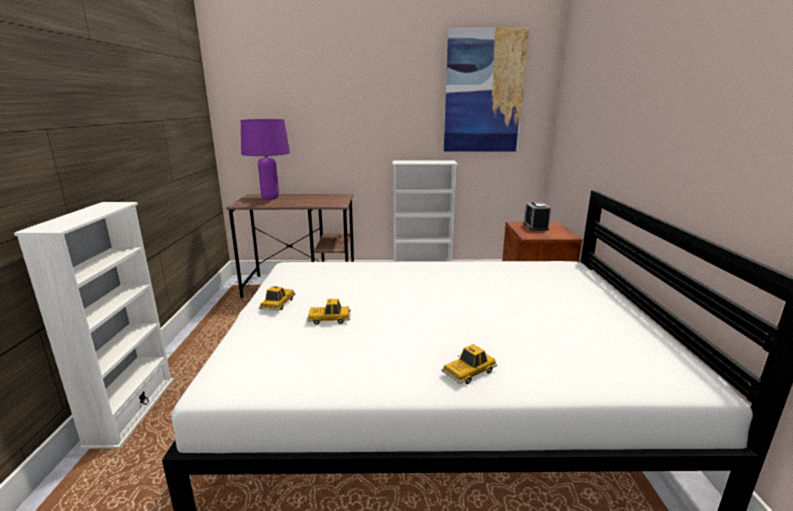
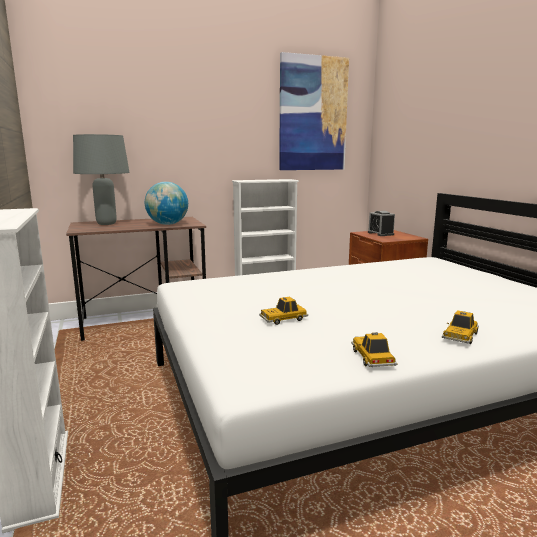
camera: 20 degrees left, 5 degrees down
purple table lamp [241,119,290,200] -> grey table lamp [73,134,130,225]
toy car [259,286,295,311] -> toy car moved to [351,332,398,367]
none -> globe [145,182,188,225]

